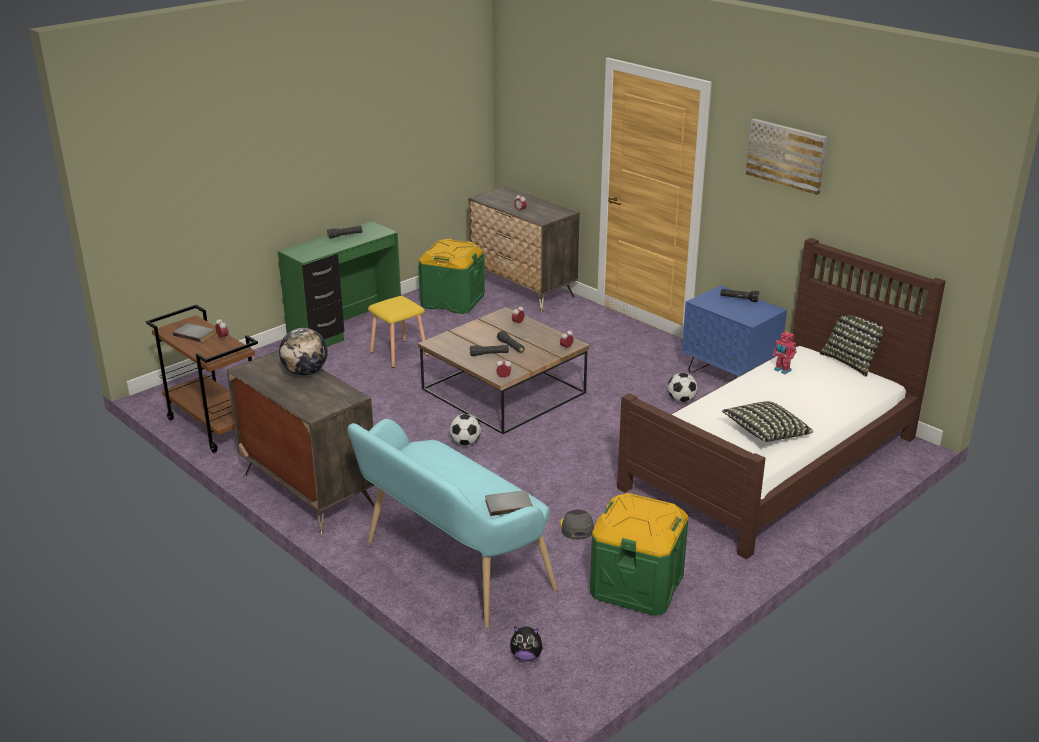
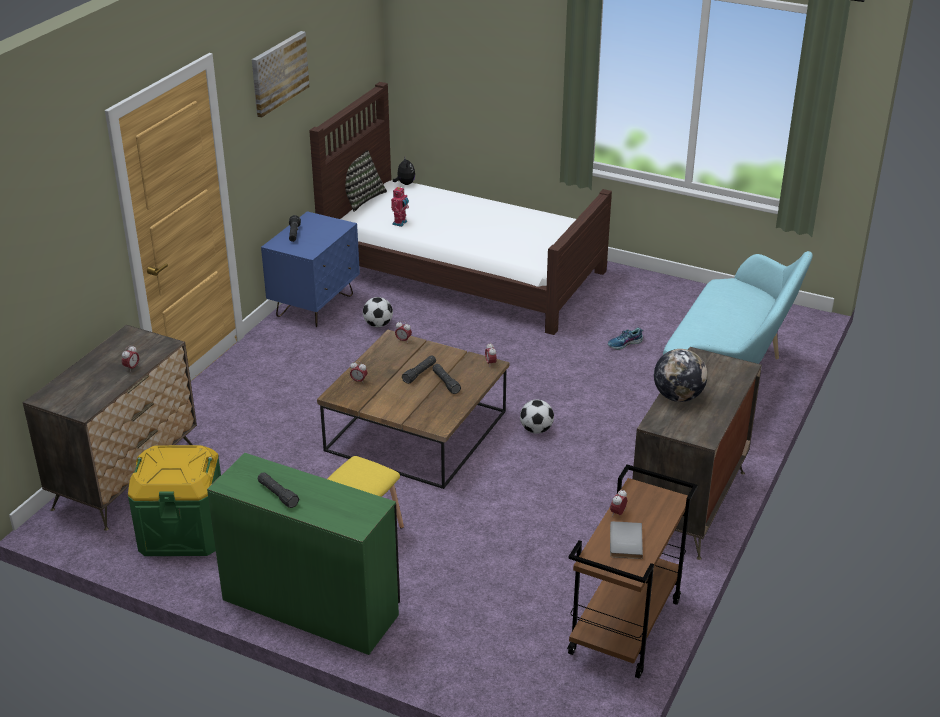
camera: 110 degrees left, 5 degrees up
grey book [485,490,533,516] -> none
plush toy [510,626,546,661] -> plush toy moved to [393,158,415,185]
grey cap [560,510,594,539] -> shoe [608,328,643,350]
green storage box [590,493,689,616] -> none
pillow [722,401,813,442] -> none

